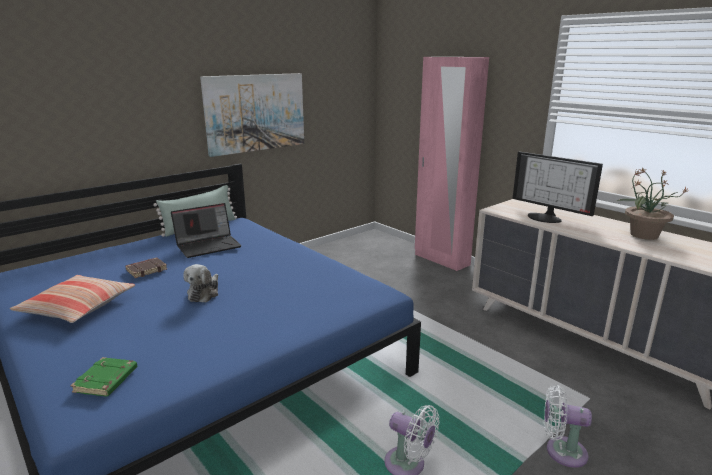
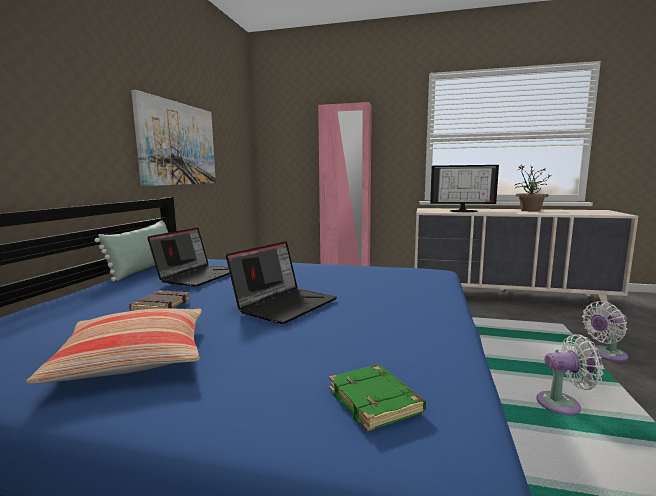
camera: 35 degrees left, 10 degrees down
plush toy [183,264,218,302] -> laptop [226,241,337,324]

